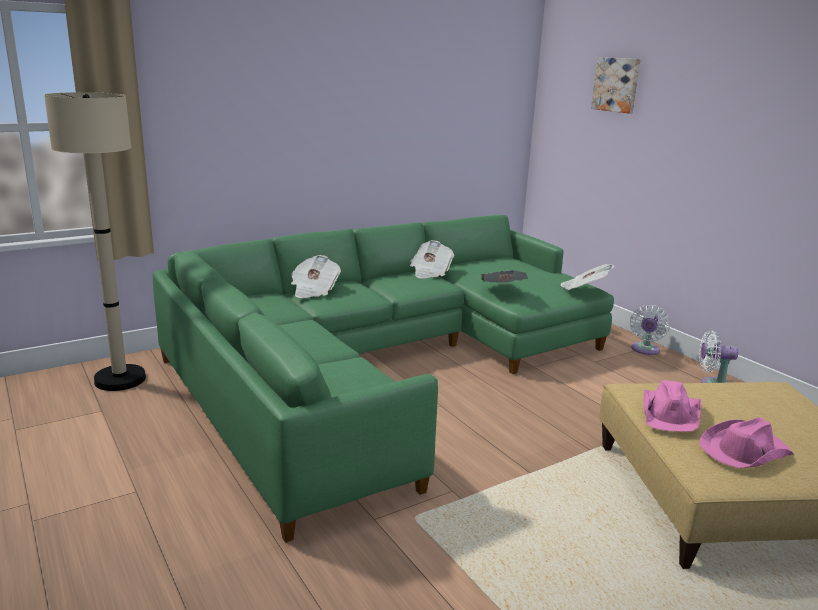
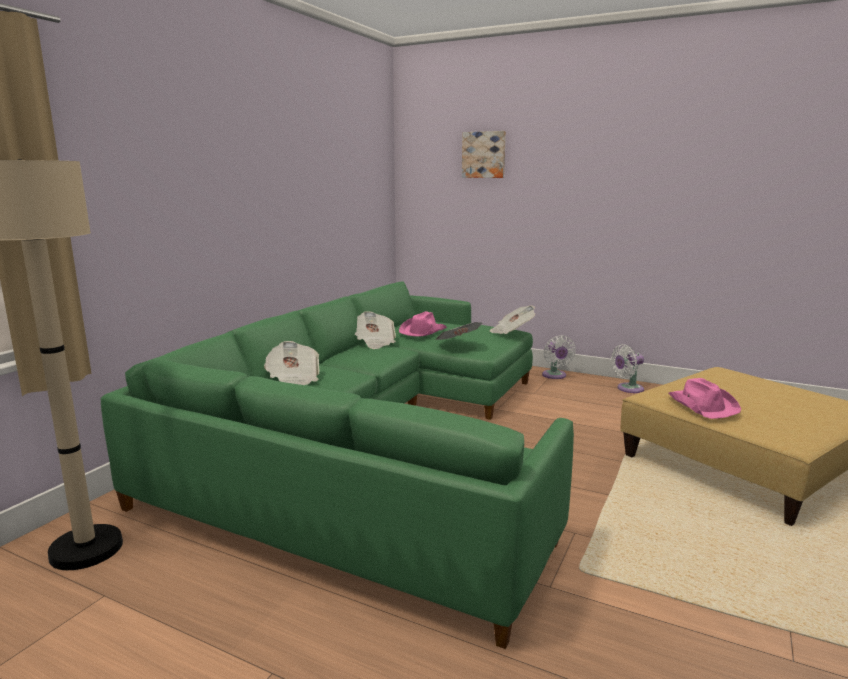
camera: 30 degrees left, 5 degrees down
pink hat [699,417,794,468] -> pink hat moved to [399,311,447,337]

